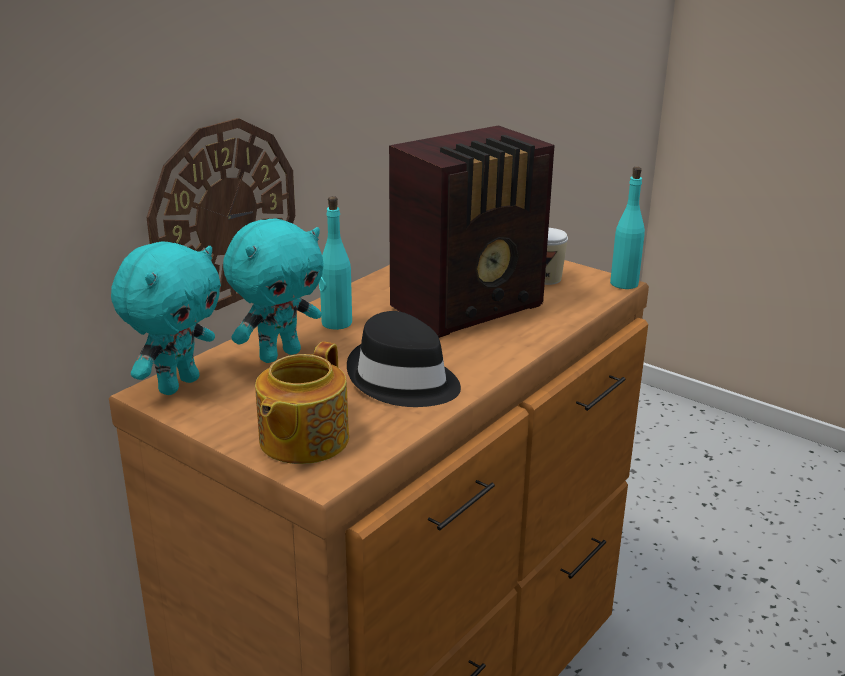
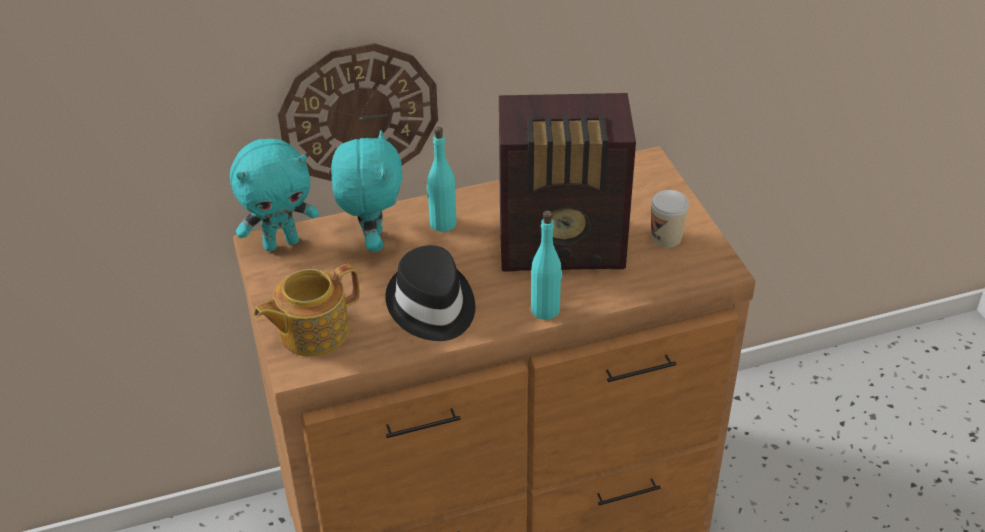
camera: 35 degrees right, 15 degrees up
turquoise plush toy [223,218,324,363] -> turquoise plush toy turned 90 degrees counterclockwise [331,130,403,252]
turquoise bottle [610,167,645,289] -> turquoise bottle moved to [531,211,562,320]

